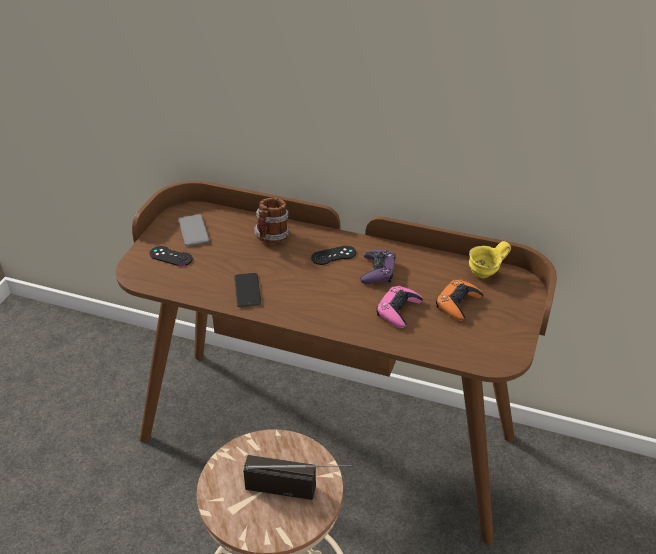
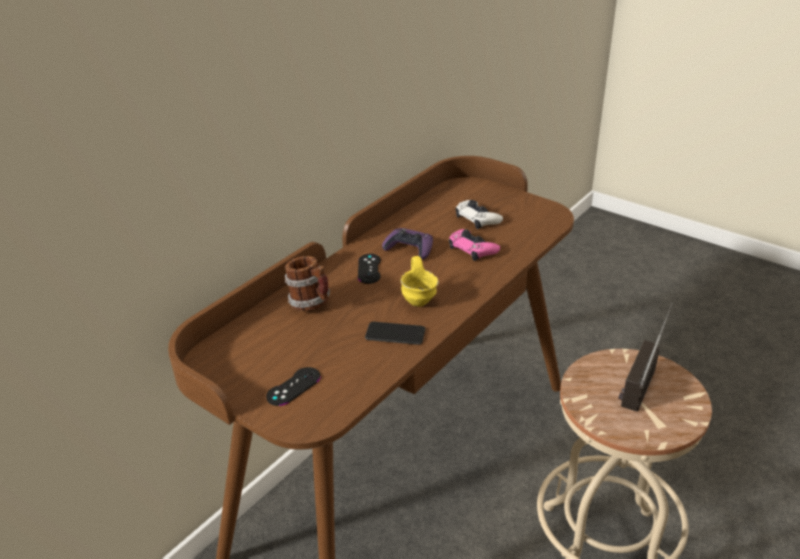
camera: 70 degrees left, 5 degrees down
phone [178,214,209,246] -> none
orange game controller [436,280,483,321] -> white game controller [456,200,503,229]
yellow mug [469,241,511,278] -> yellow mug moved to [400,256,439,307]

